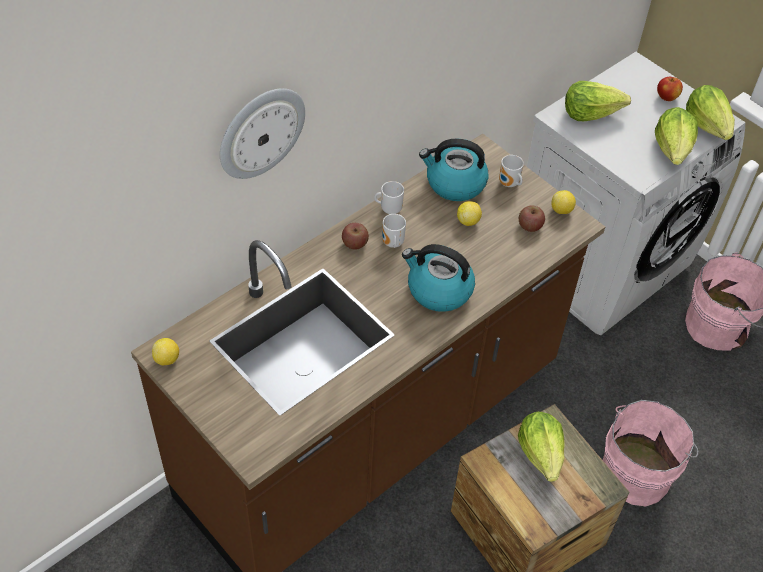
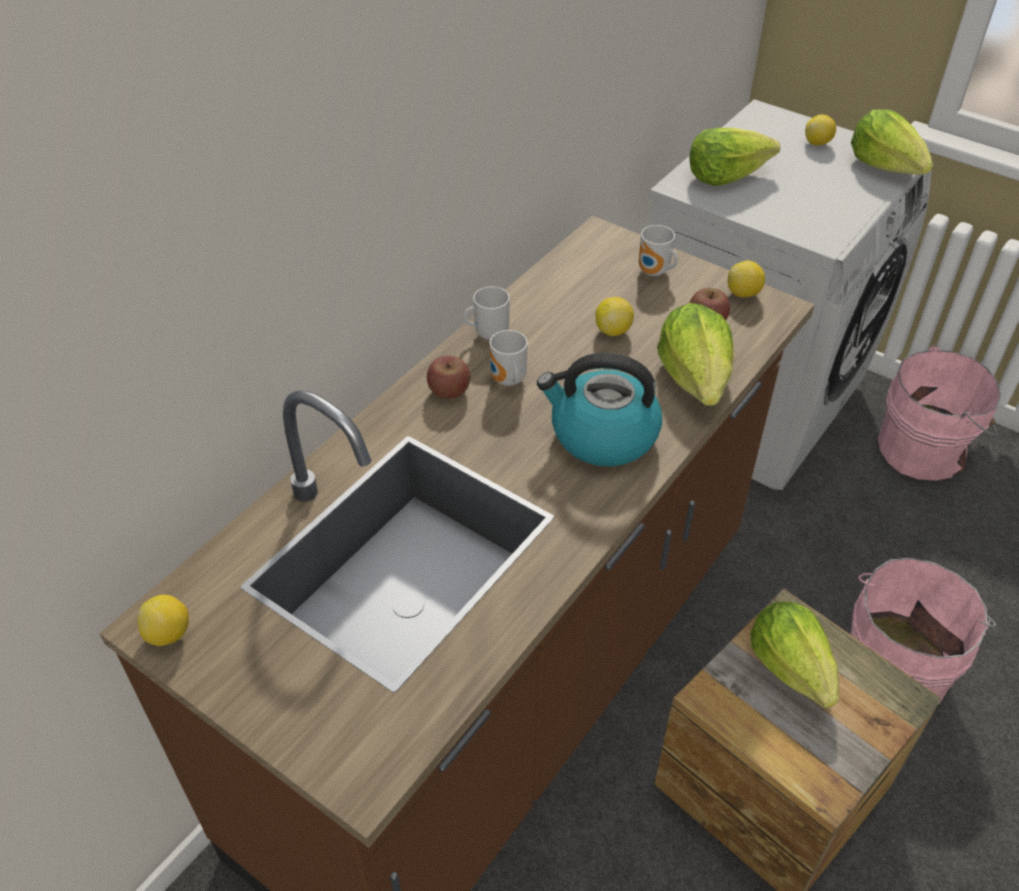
camera: 10 degrees left, 5 degrees down
wall clock [220,88,305,179] -> none
kettle [419,139,488,201] -> none
lettuce [655,107,698,165] -> lettuce moved to [657,303,734,405]
apple [657,77,683,101] -> lemon [805,114,836,146]

